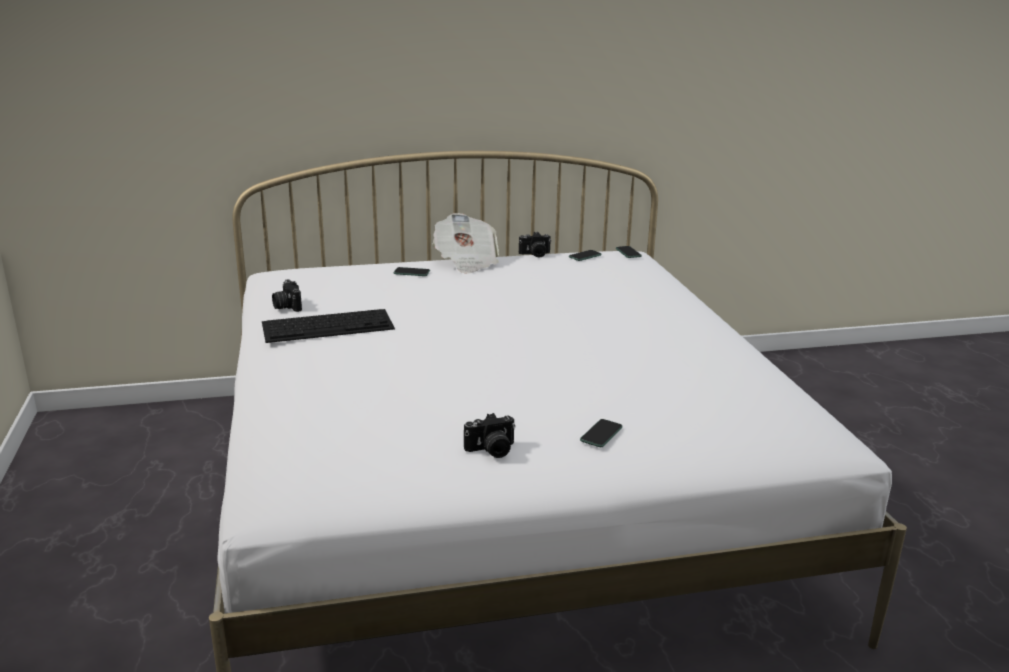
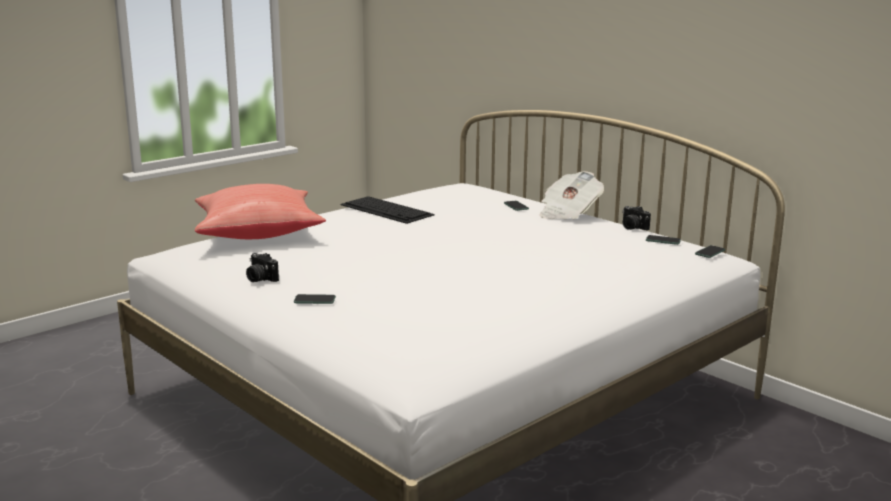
camera: 60 degrees right, 5 degrees down
camera [272,279,302,312] -> none
none -> red pillow [195,184,326,239]

